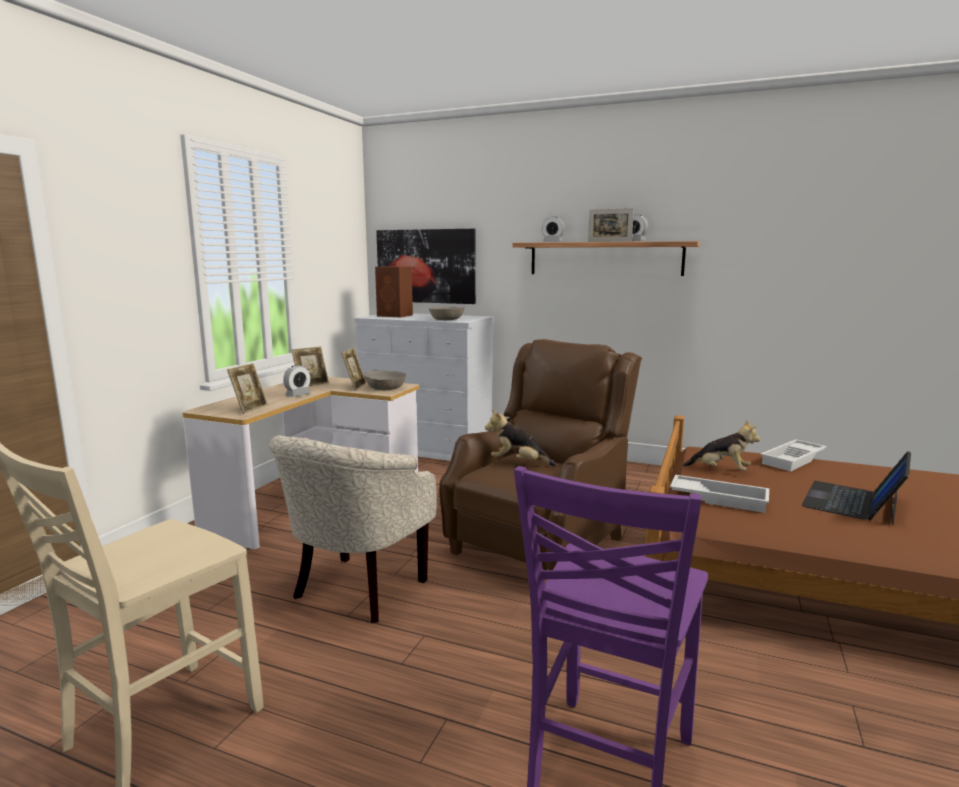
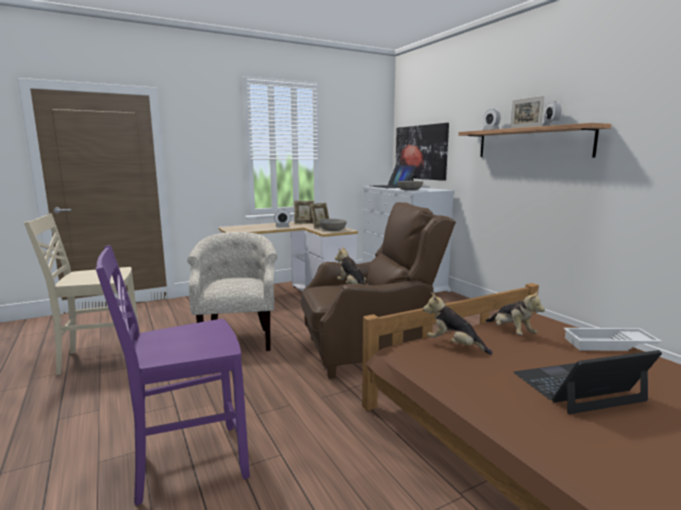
camera: 40 degrees right, 0 degrees up
picture frame [227,363,268,414] -> none
beige armchair [269,435,437,623] -> beige armchair turned 105 degrees clockwise [187,232,278,351]
brown speaker [375,266,413,317] -> laptop [371,165,417,188]
white tray [670,475,769,513] -> plush toy [423,292,493,355]

